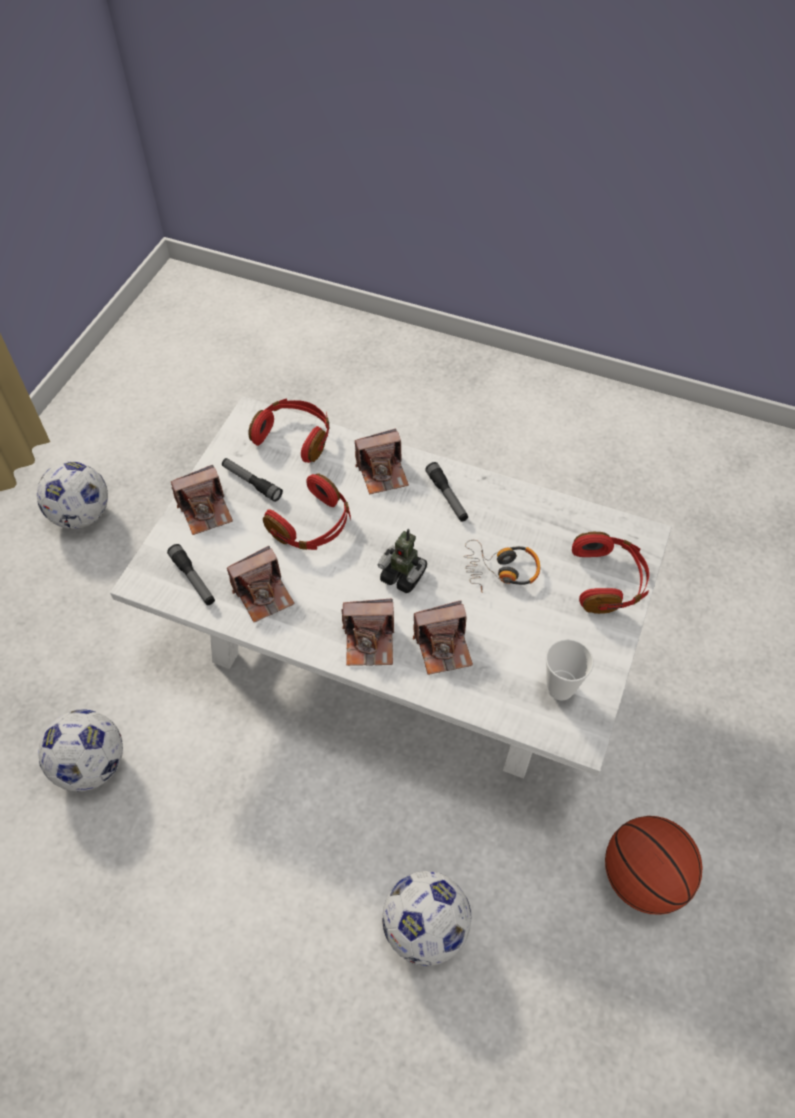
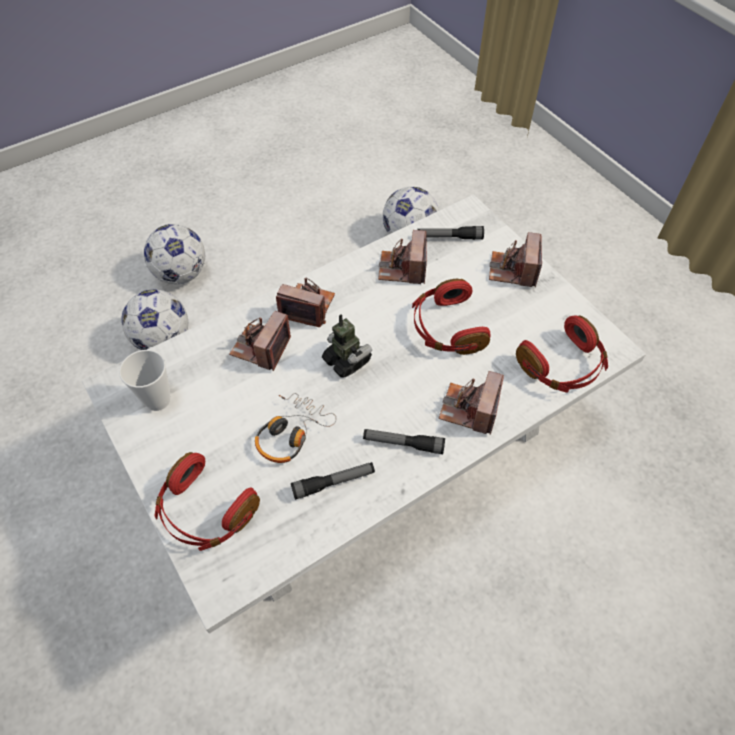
camera: 125 degrees right, 0 degrees up
football [37,462,108,529] -> football moved to [144,224,205,284]
flashlight [222,458,283,502] -> flashlight moved to [291,462,375,500]
camera [342,599,394,666] -> camera turned 75 degrees clockwise [276,278,335,327]
toy robot [378,529,427,593] -> toy robot turned 75 degrees clockwise [322,314,372,378]
basketball [605,816,703,915] -> none

